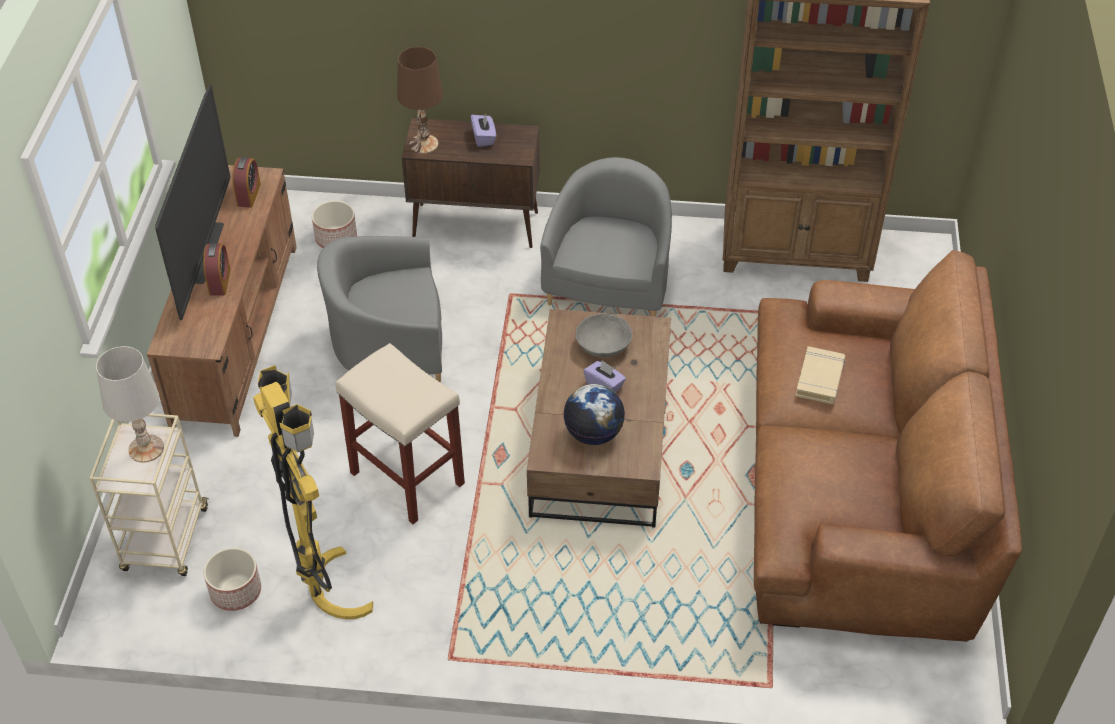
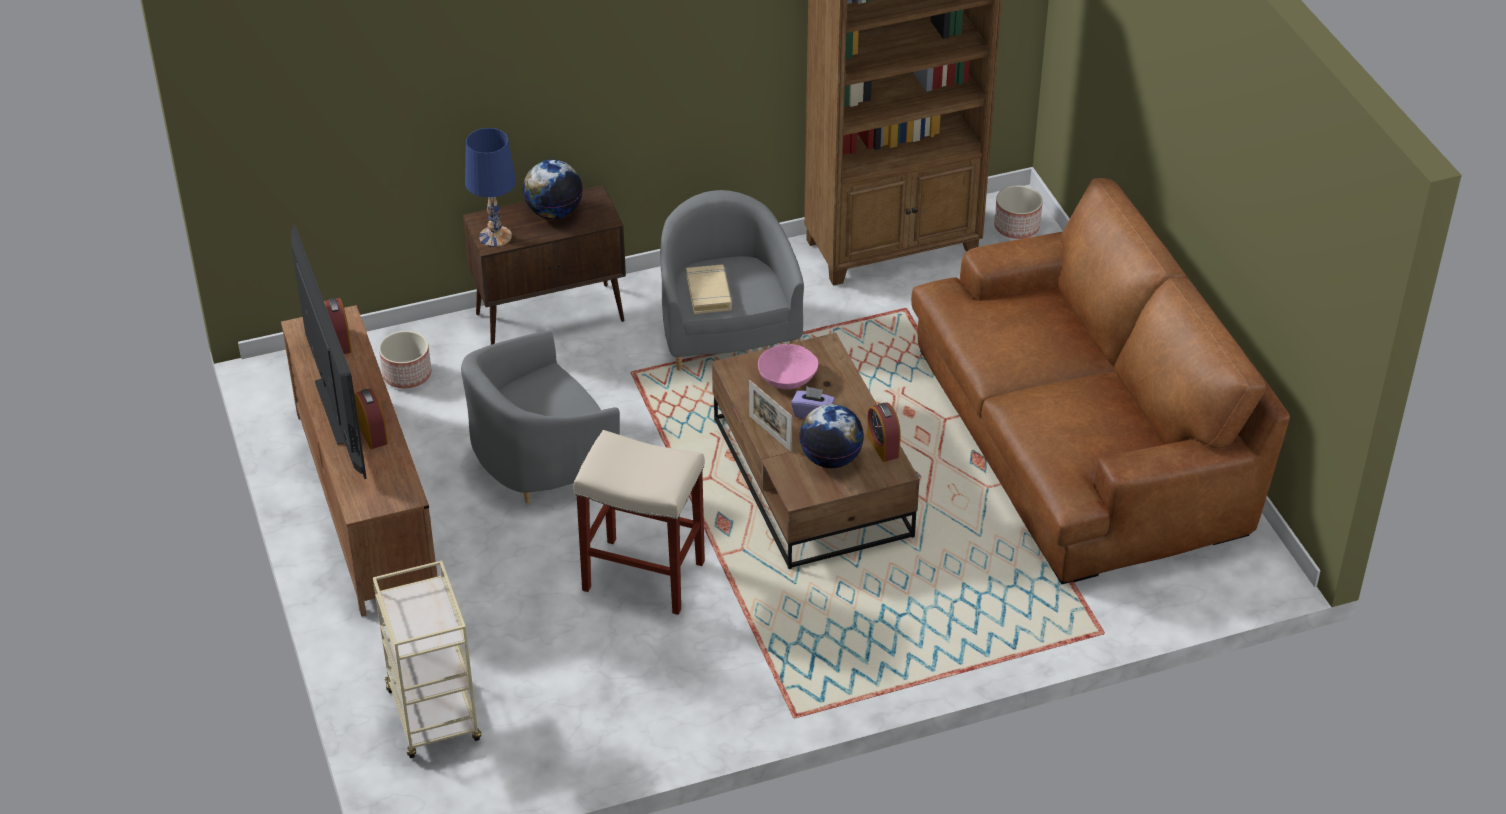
camera: 25 degrees left, 5 degrees down
white table lamp [96,346,164,463] -> none
planter [204,548,261,611] -> planter moved to [994,185,1043,239]
yellow floor lamp [253,365,373,619] -> none
brown table lamp [397,47,443,154] -> blue table lamp [465,128,516,247]
purple tissue box [471,114,496,147] -> globe [523,160,583,219]
grey bowl [575,313,633,357] -> pink bowl [758,344,819,389]
beige book [796,346,845,404] -> beige book moved to [686,265,732,314]
none -> picture frame [749,380,792,452]
none -> alarm clock [867,402,901,462]

